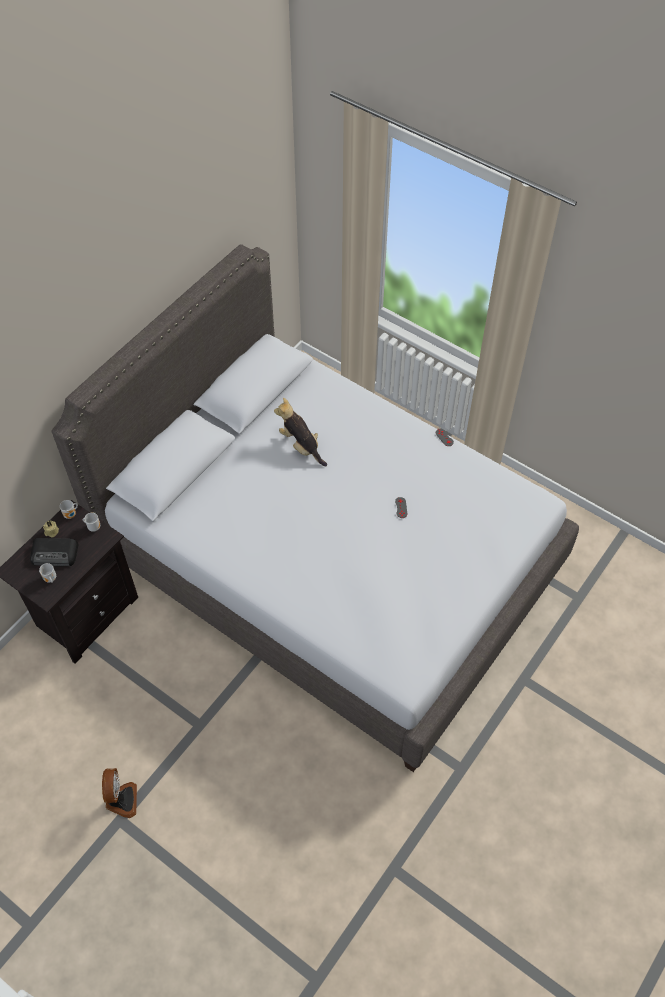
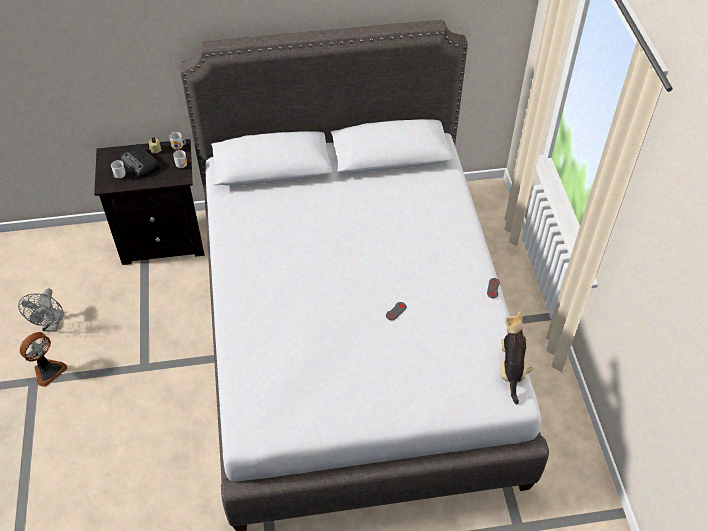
camera: 45 degrees right, 5 degrees down
plush toy [274,398,327,466] -> plush toy moved to [500,311,533,405]
none -> grey fan [18,288,64,332]

